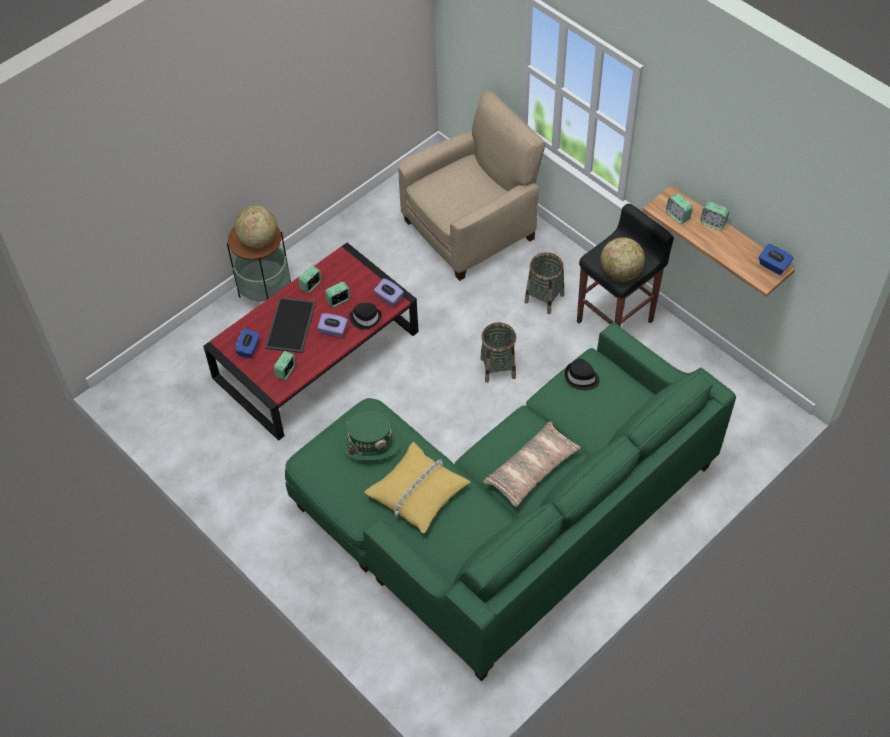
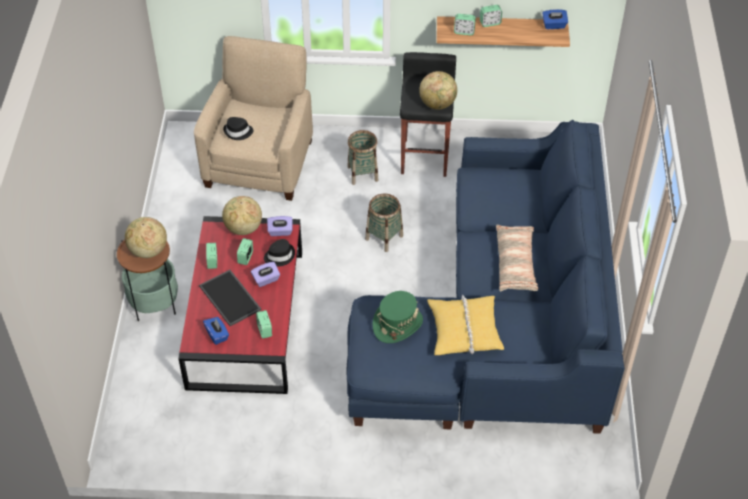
camera: 45 degrees left, 5 degrees down
green sofa [285,322,736,681] -> blue sofa [346,120,625,434]
black hat [565,358,600,390] -> black hat moved to [223,117,253,140]
none -> globe [222,196,262,235]

